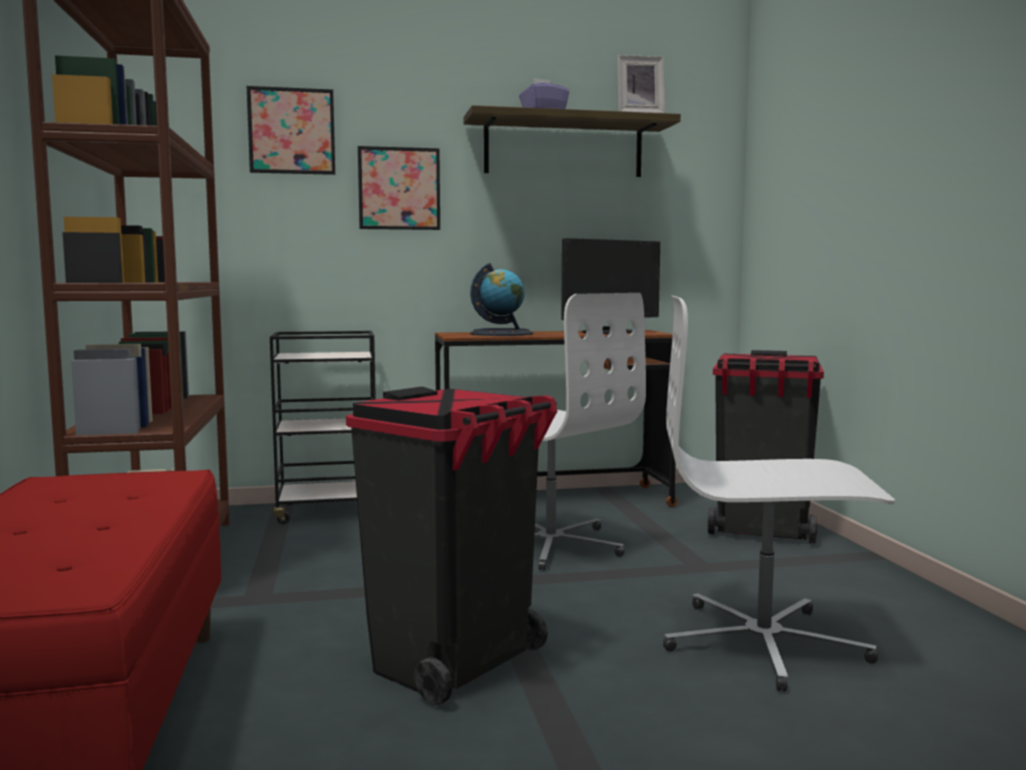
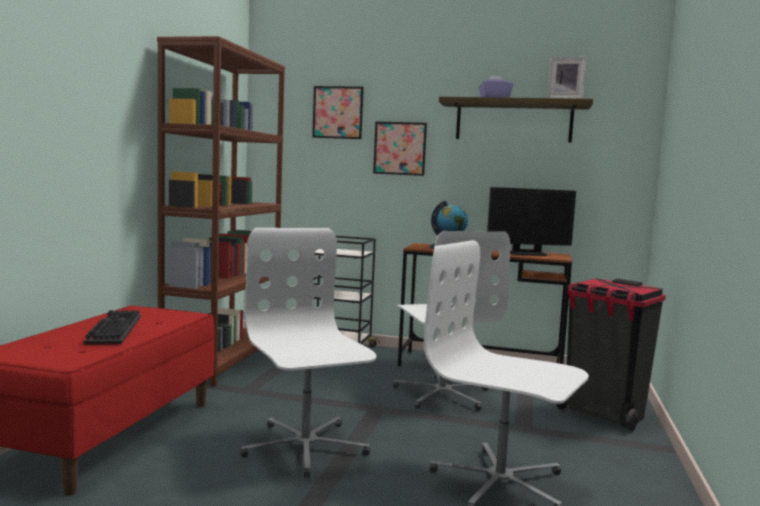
camera: 25 degrees right, 0 degrees up
black trash can [346,387,557,705] -> white office chair [240,228,376,478]
none -> keyboard [84,310,141,345]

